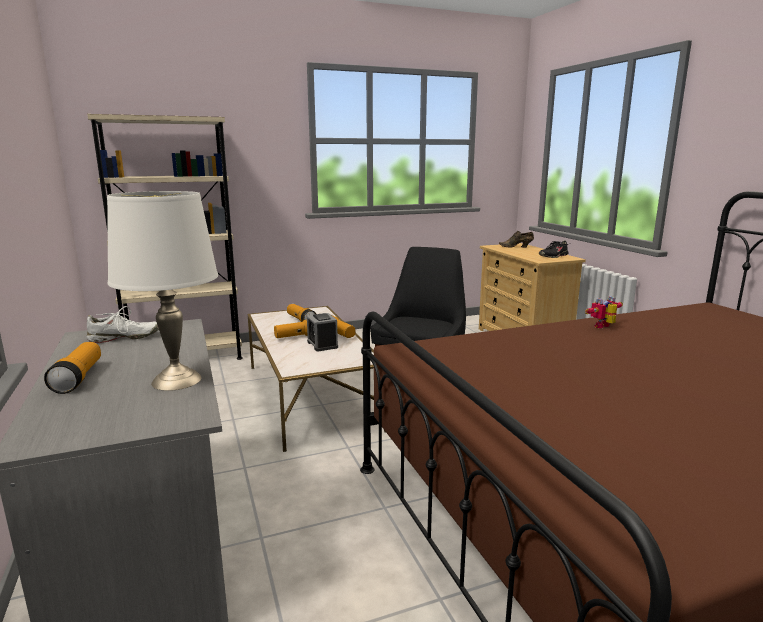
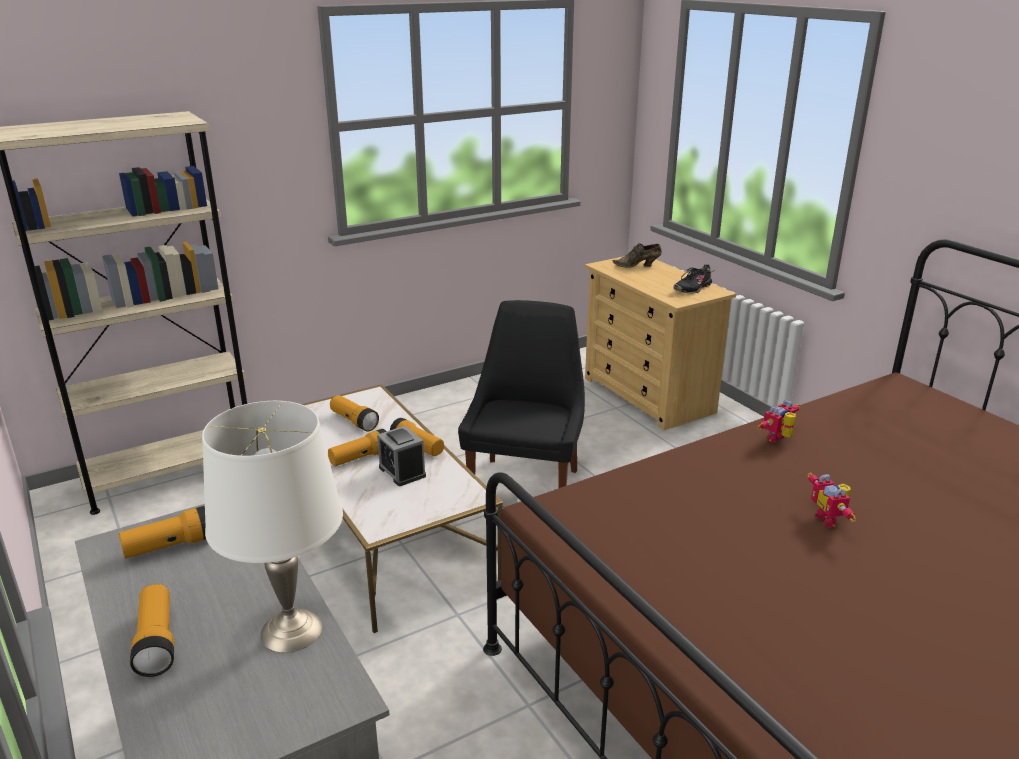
camera: 10 degrees left, 10 degrees up
white shoe [86,306,159,343] -> flashlight [119,506,206,558]
none -> toy robot [807,473,856,527]

